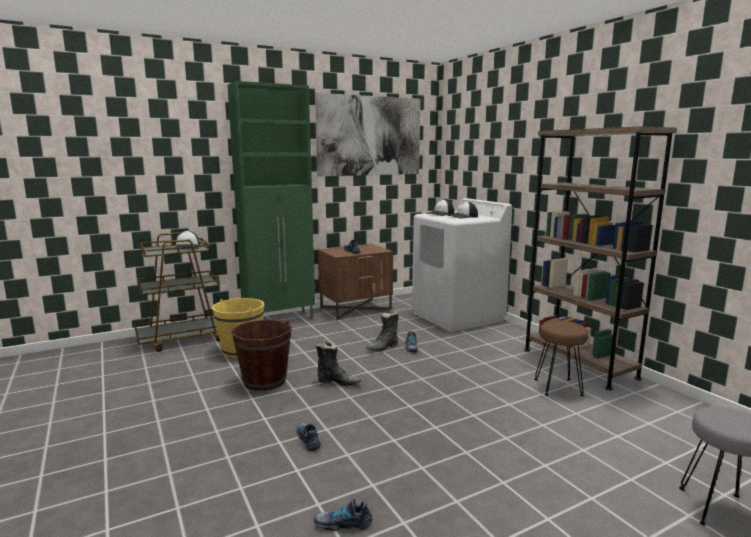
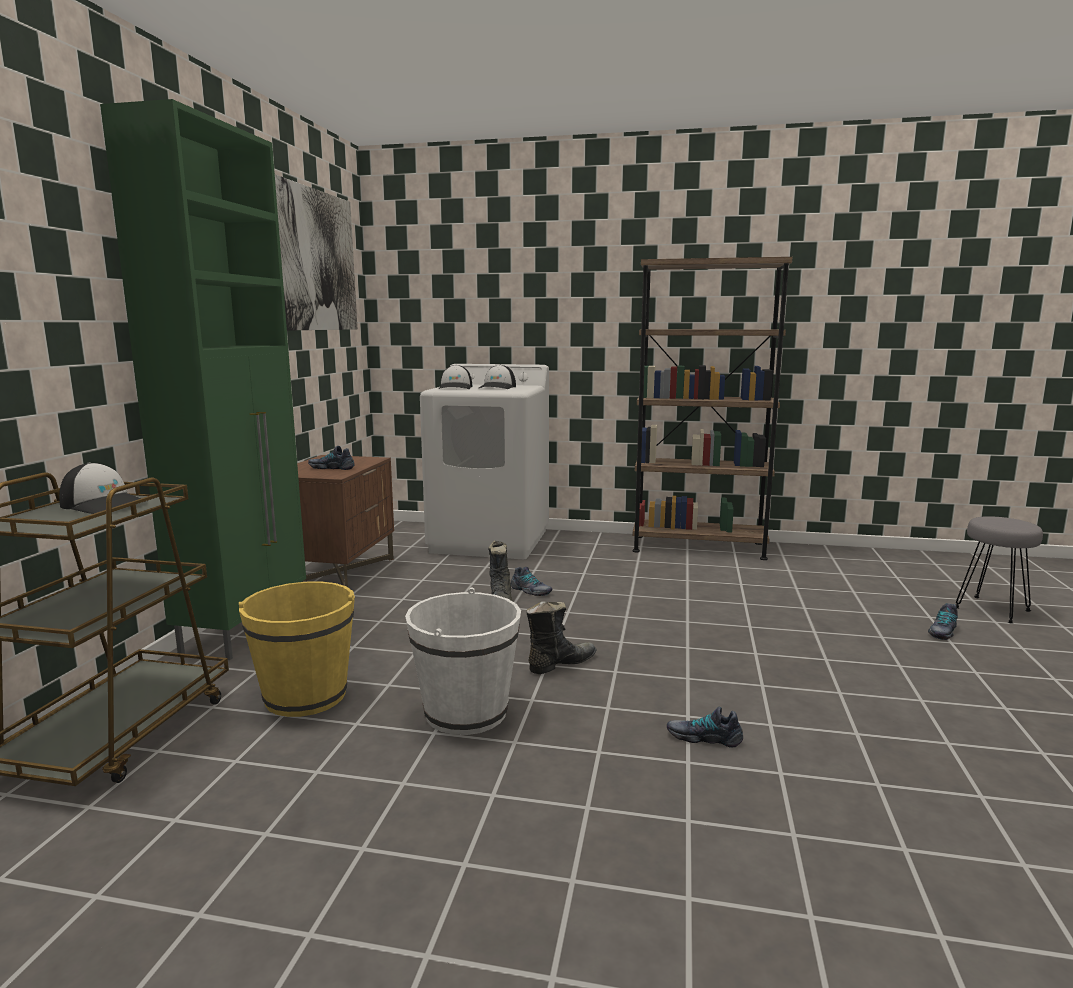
camera: 50 degrees left, 0 degrees up
brown bucket [232,320,292,391] -> white bucket [405,588,521,735]
shoe [314,499,372,531] -> shoe moved to [928,603,958,640]
brown stool [534,320,588,396] -> none

